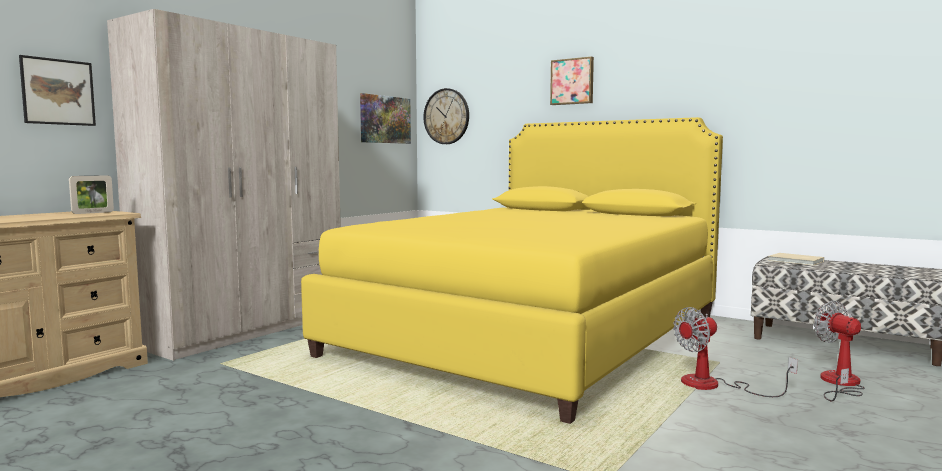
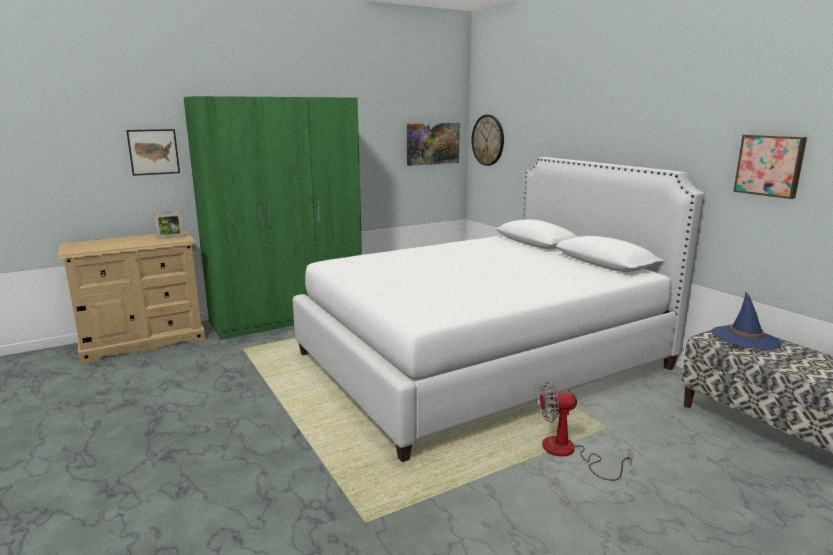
camera: 25 degrees right, 10 degrees up
beige wardrobe [107,9,341,361] -> green wardrobe [183,96,362,340]
yellow bed [301,117,723,424] -> white bed [293,157,705,462]
picture [550,57,594,105] -> picture moved to [733,134,807,199]
beige book [768,253,824,265] -> blue hat [711,291,782,350]
fan [814,300,865,402] -> none

